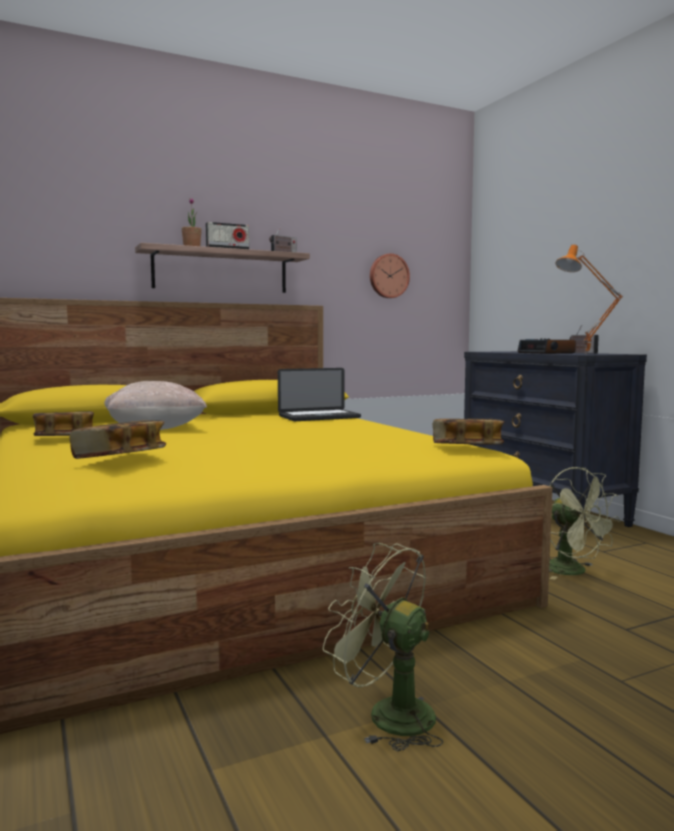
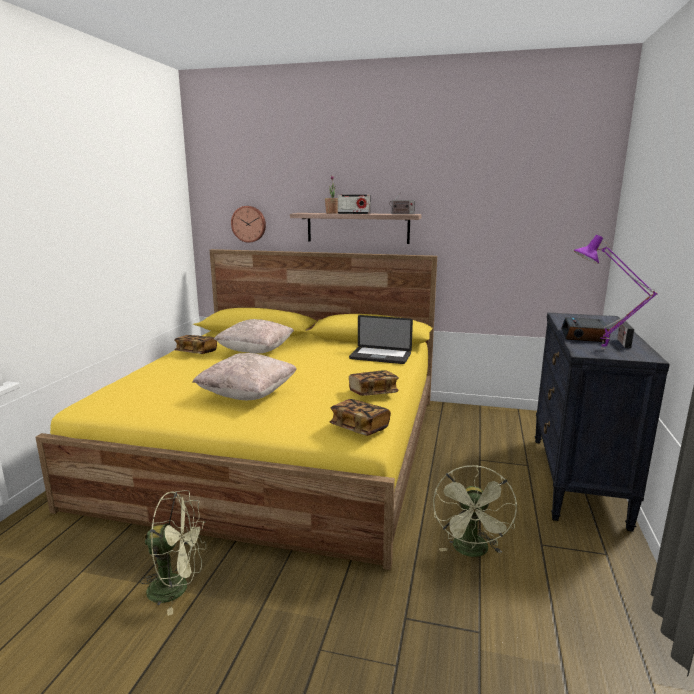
camera: 40 degrees right, 10 degrees up
book [70,420,166,459] -> book moved to [349,370,399,396]
green fan [323,543,443,751] -> green fan turned 105 degrees clockwise [140,490,206,616]
wall clock [370,254,410,298] -> wall clock moved to [231,206,266,243]
orange table lamp [555,244,623,354] -> purple table lamp [574,235,658,349]
none -> beige pillow [192,353,297,400]

